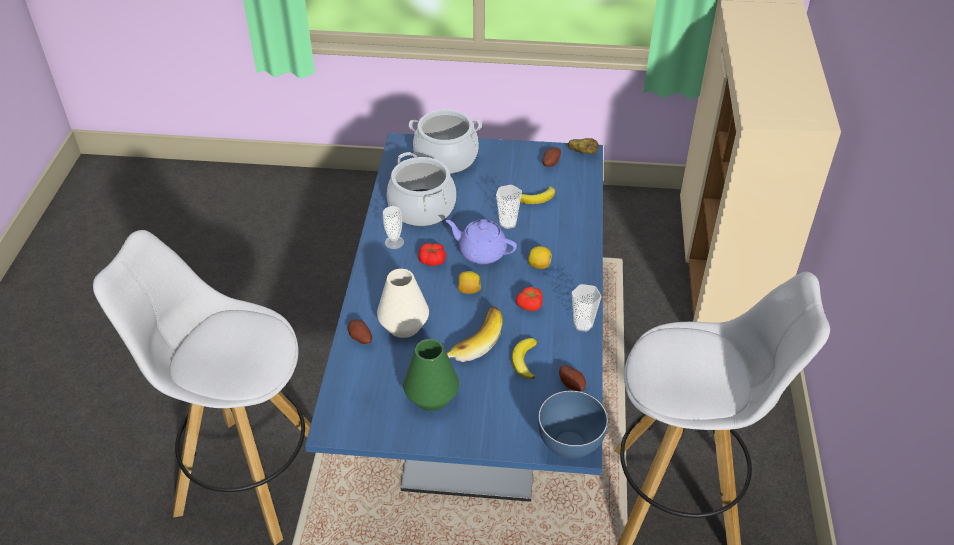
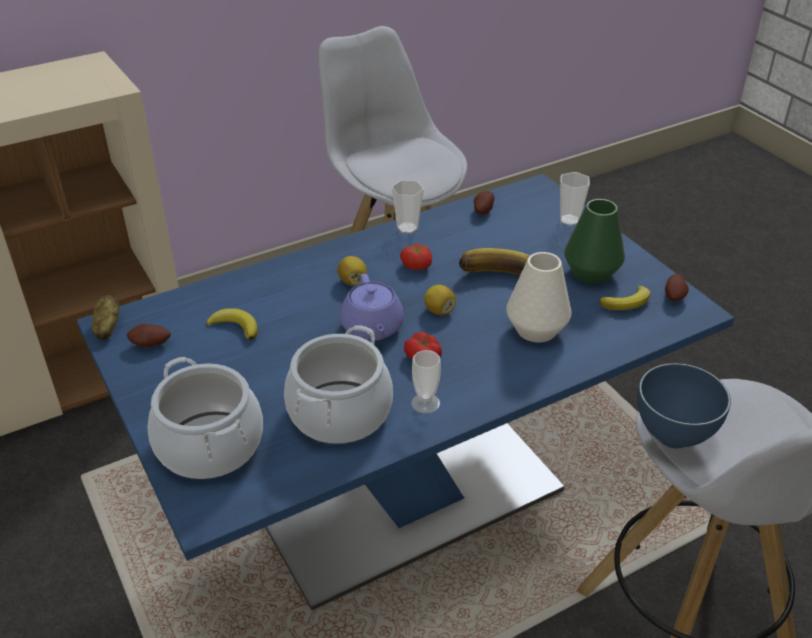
camera: 125 degrees left, 5 degrees down
potato [348,320,372,344] -> potato moved to [665,274,689,301]
cup [496,185,522,229] -> cup moved to [560,172,590,226]
banana [512,338,537,379] -> banana moved to [600,286,650,310]
blue bowl [538,390,608,459] -> blue bowl moved to [637,363,731,449]

